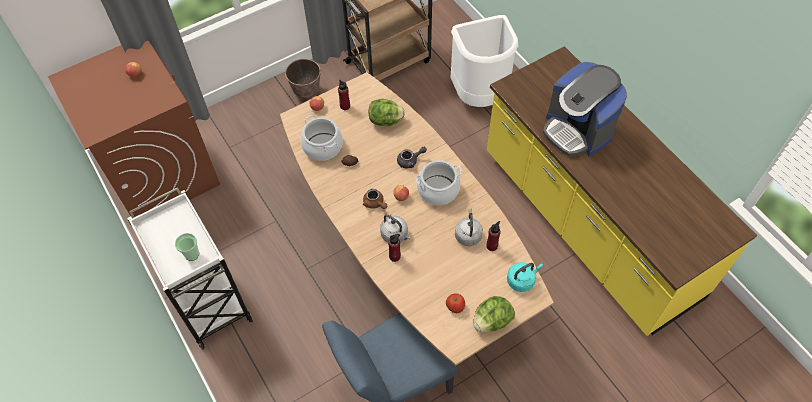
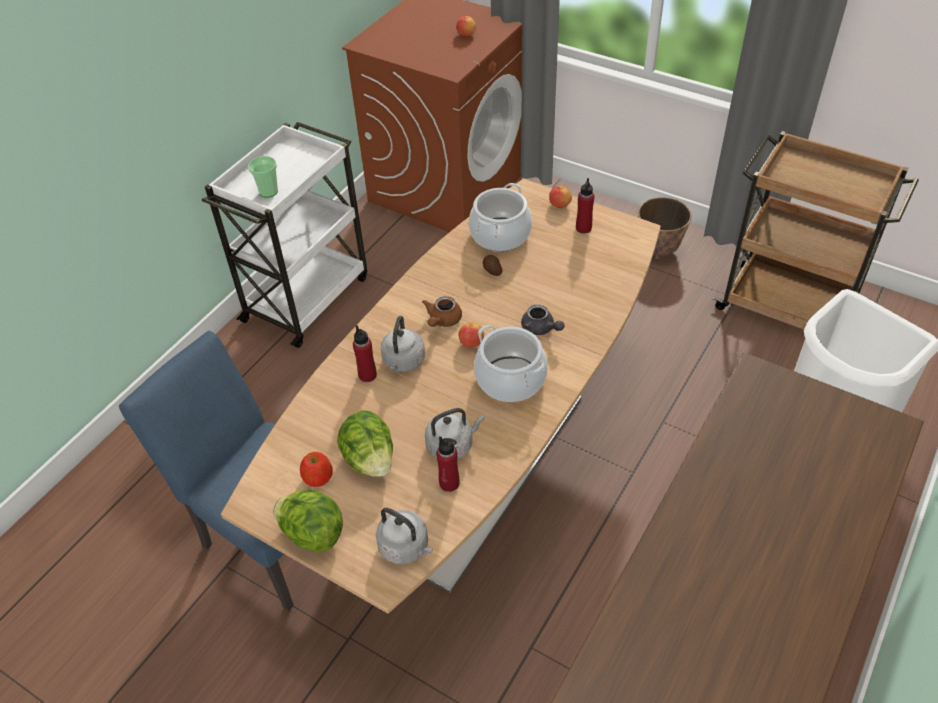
camera: 65 degrees right, 10 degrees down
lettuce [369,99,405,126] -> lettuce moved to [337,410,393,477]
turquoise kettle [507,262,543,292] -> grey kettle [376,508,433,564]
coffee machine [543,62,627,157] -> none

